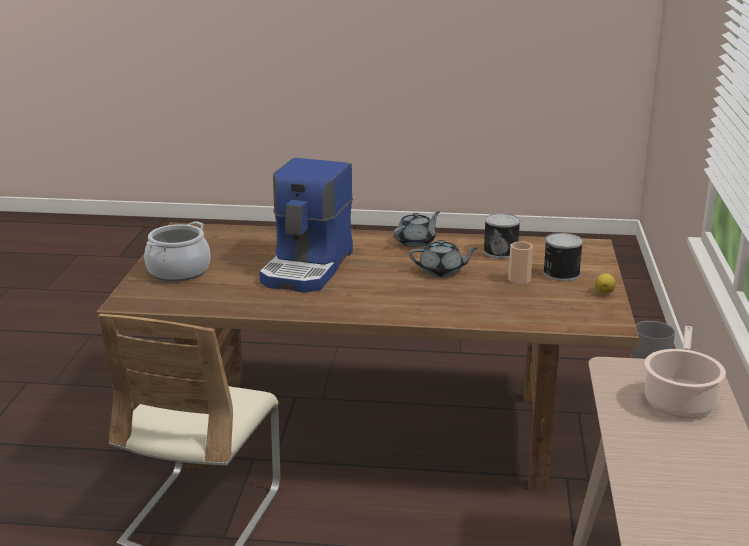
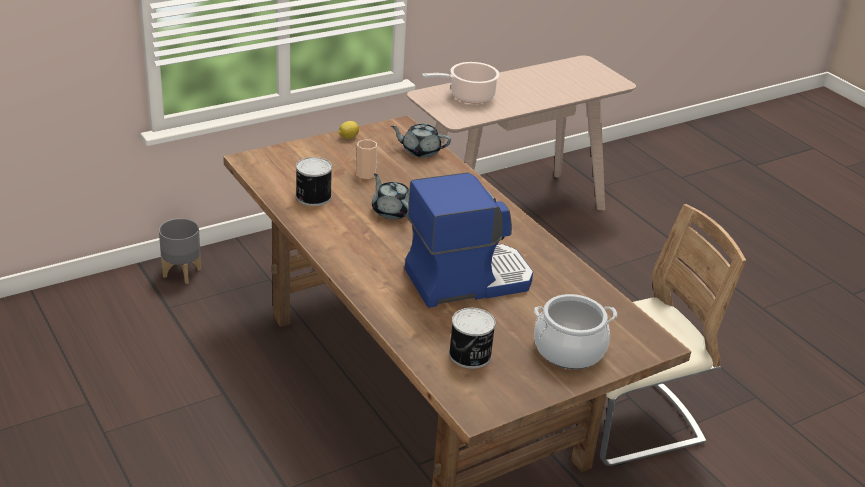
camera: 130 degrees left, 10 degrees up
grey teapot [393,212,440,247] -> grey teapot moved to [391,124,451,158]
can [543,233,583,281] -> can moved to [449,308,496,369]

